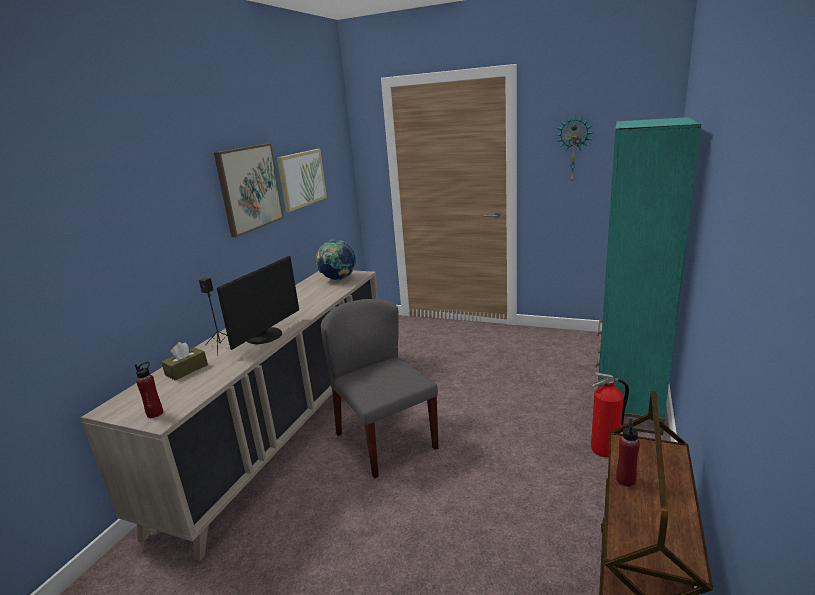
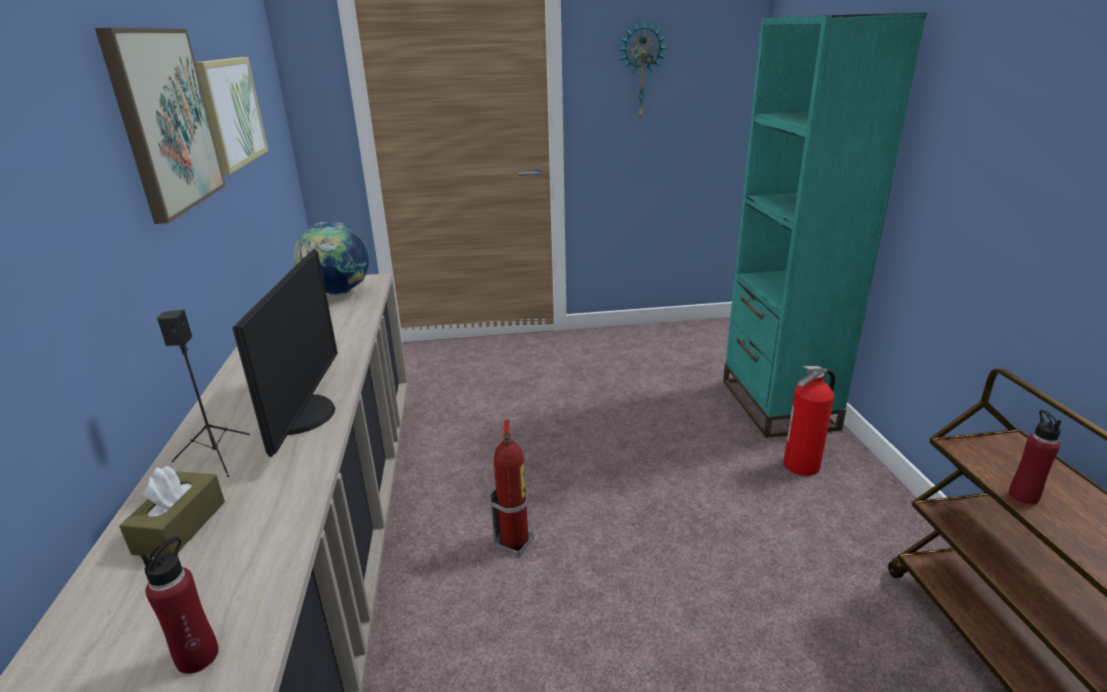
camera: 30 degrees left, 5 degrees up
grey chair [321,299,439,479] -> fire extinguisher [490,420,534,556]

